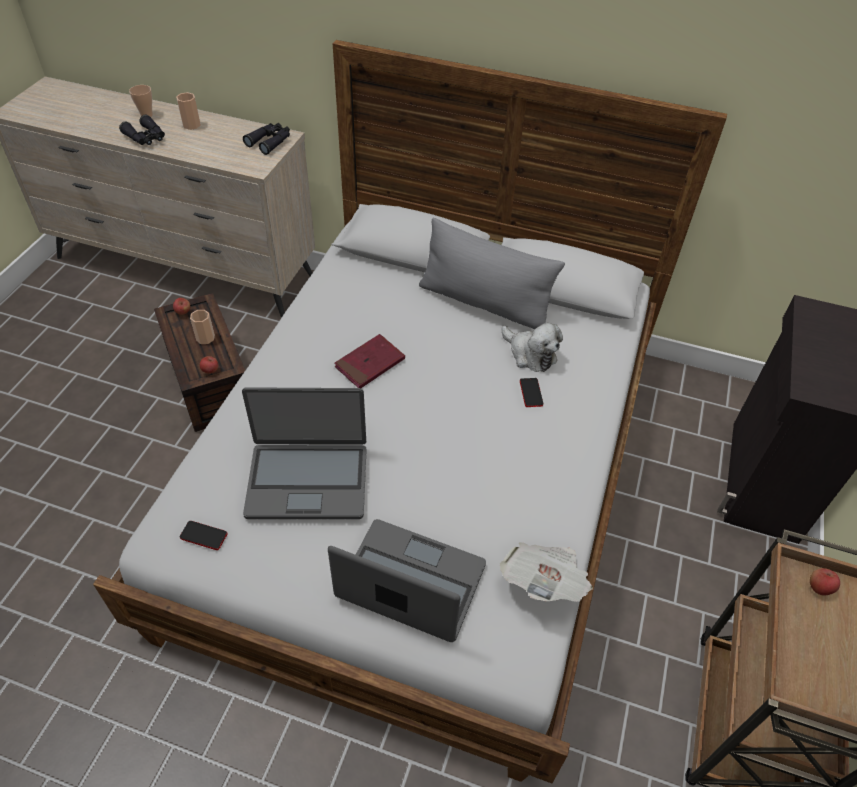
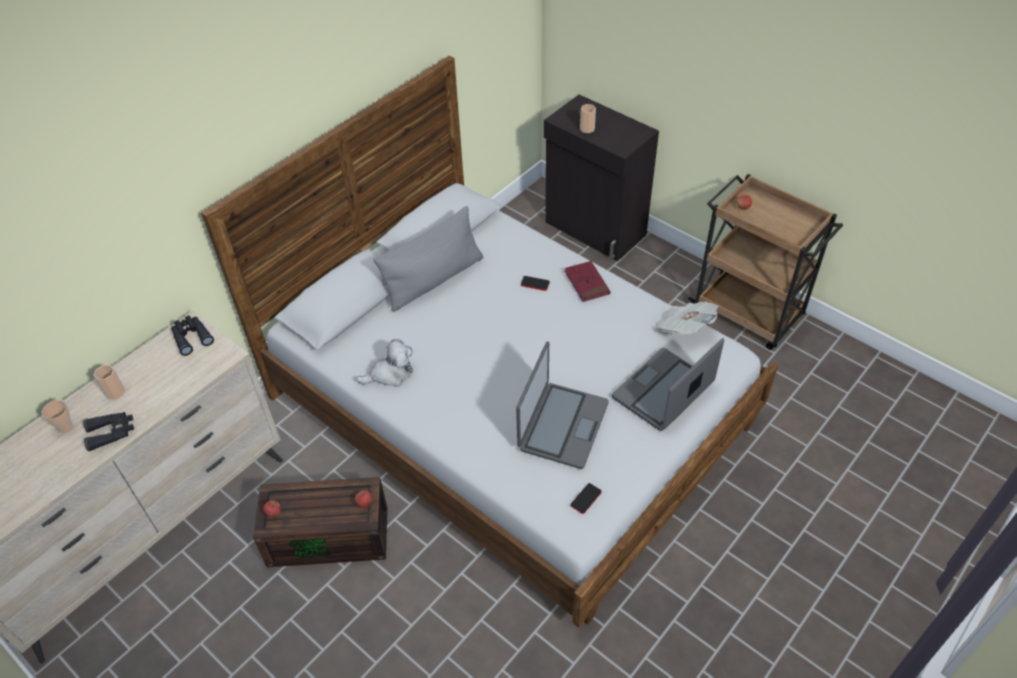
camera: 65 degrees left, 0 degrees up
cup [190,310,215,344] -> cup moved to [580,104,596,133]
red book [334,334,405,388] -> red book moved to [564,261,610,302]
plush toy [502,323,563,372] -> plush toy moved to [356,339,413,387]

